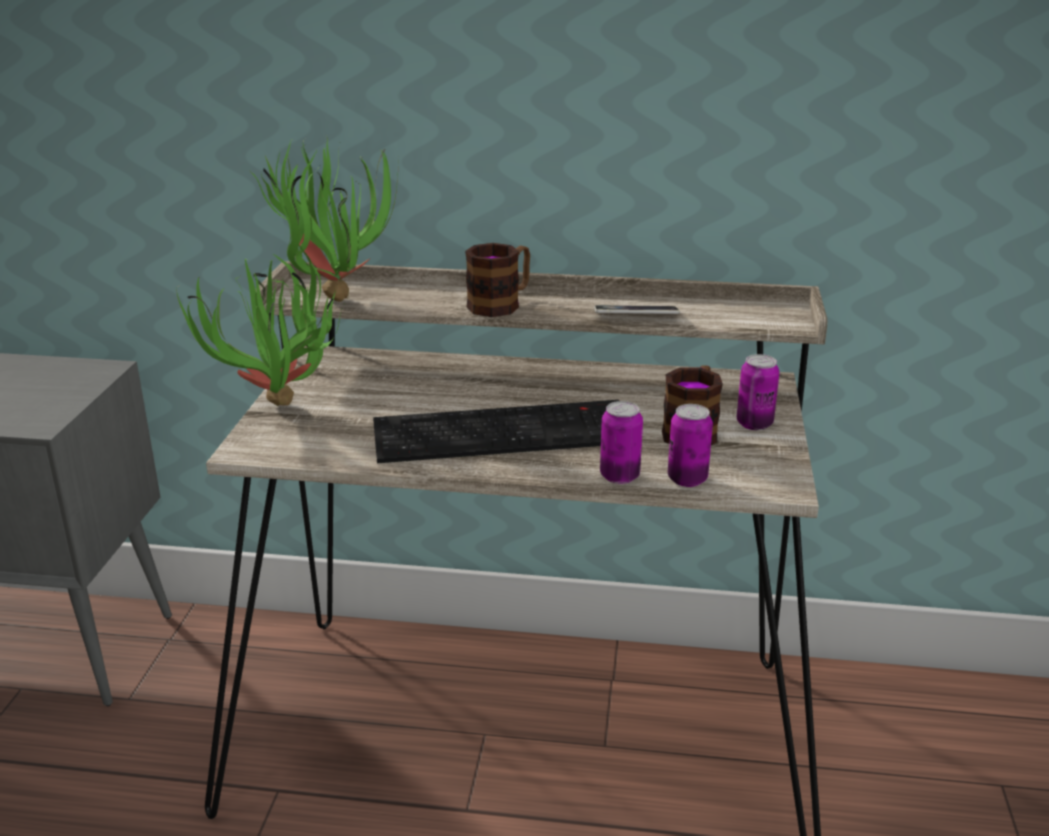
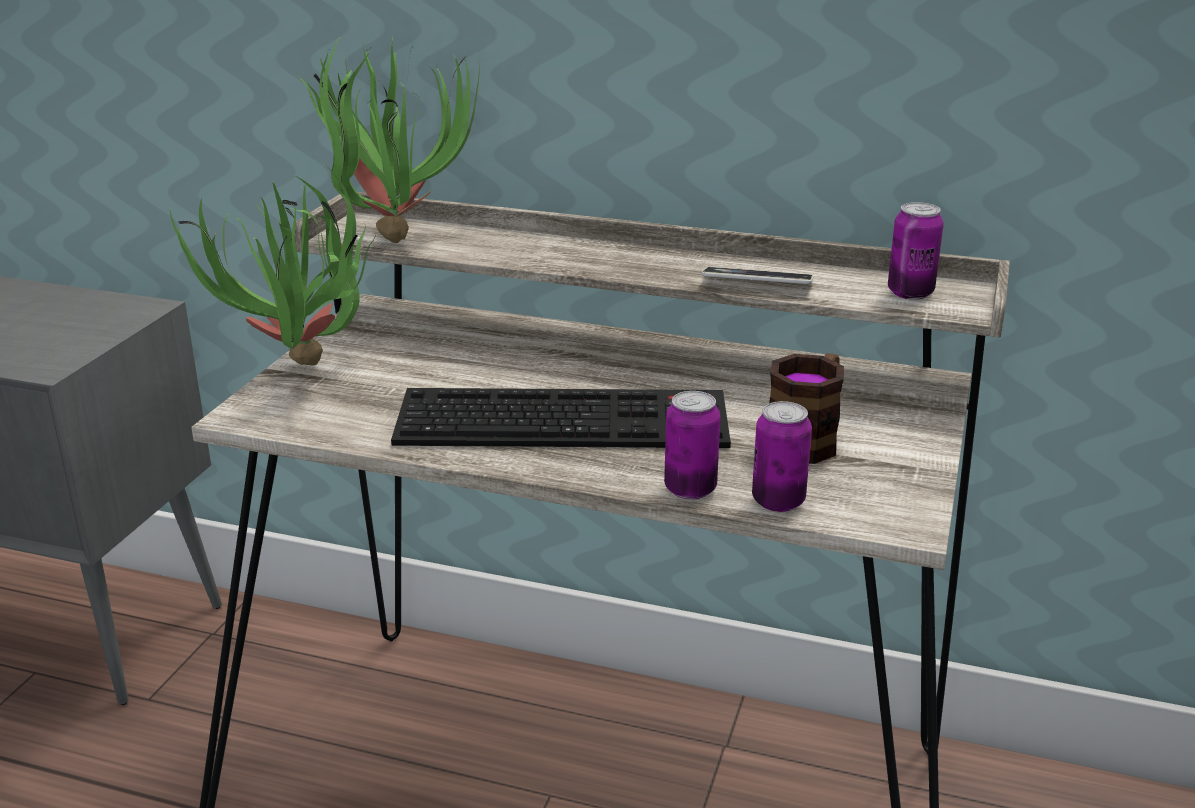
camera: 10 degrees right, 0 degrees up
mug [465,243,530,317] -> none
can [737,354,780,430] -> can moved to [888,202,944,300]

